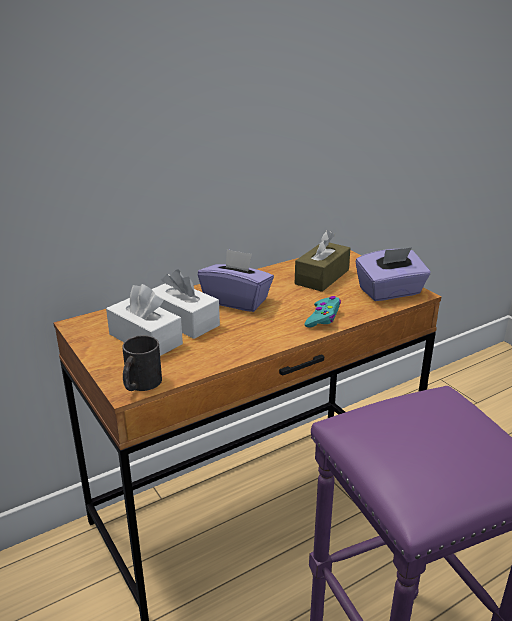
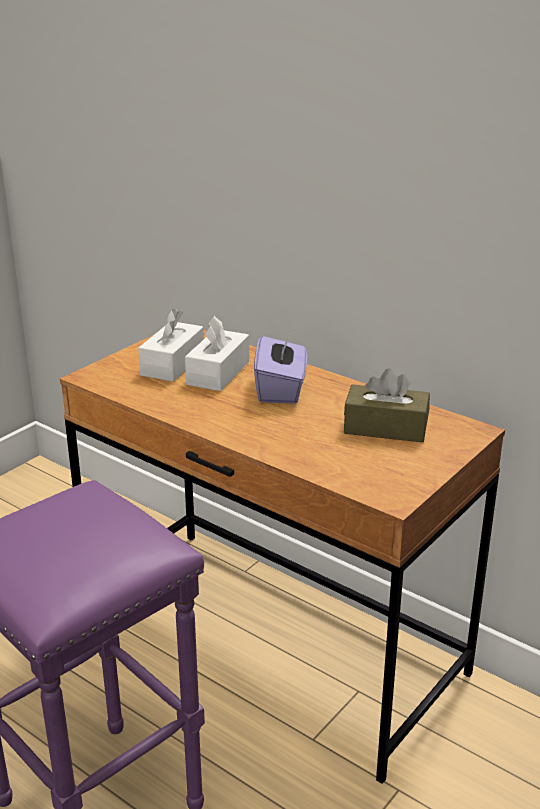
camera: 70 degrees right, 0 degrees up
black mug [122,335,162,391] -> none
turquoise game controller [305,296,341,327] -> none
purple tissue box [356,247,430,301] -> none

